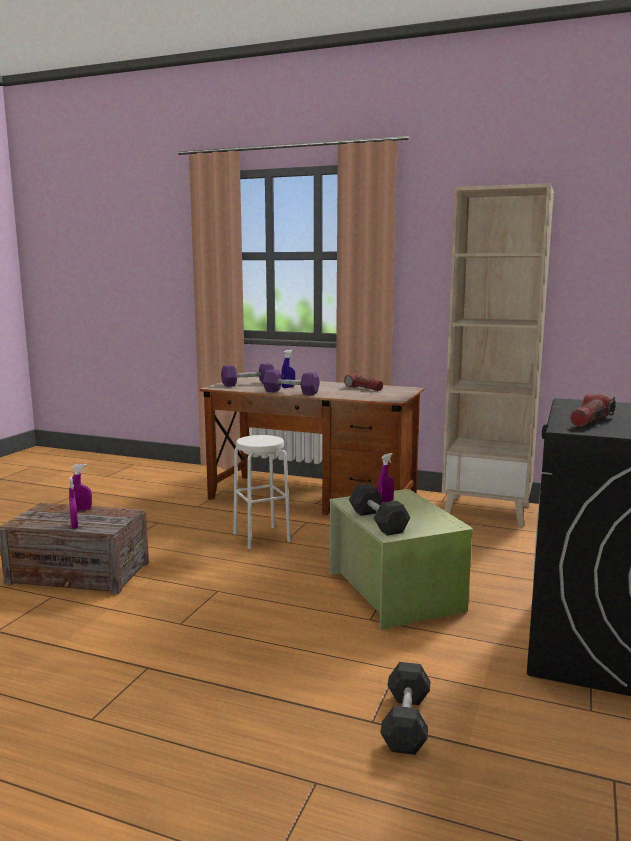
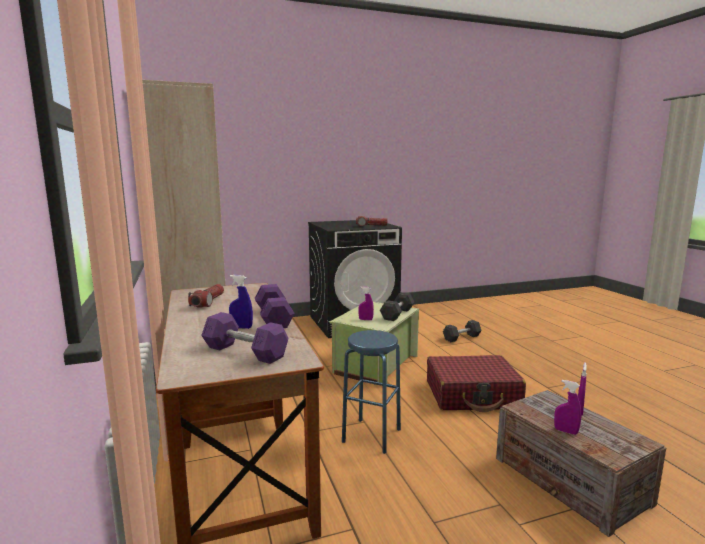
camera: 130 degrees left, 0 degrees up
white stool [234,435,291,549] -> blue stool [342,330,401,454]
none -> red suitcase [427,355,526,412]

